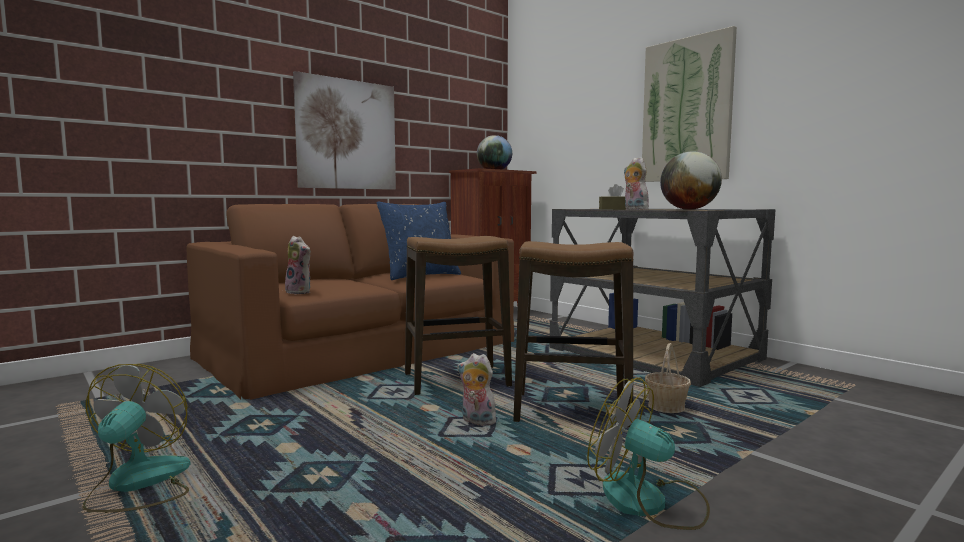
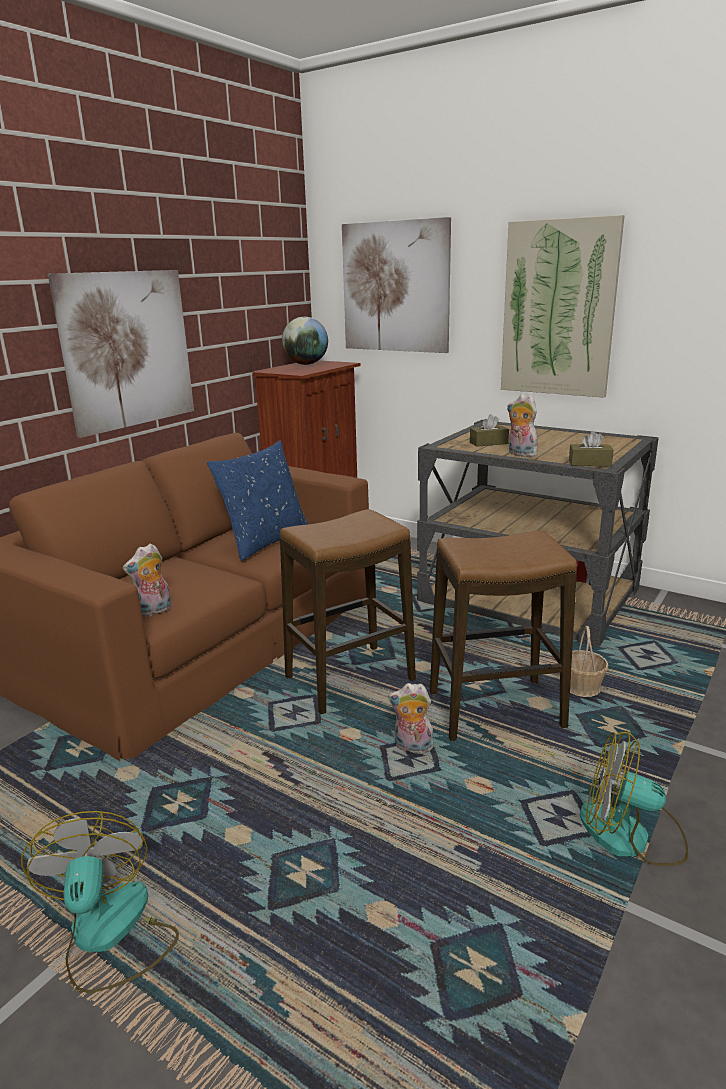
camera: 15 degrees left, 15 degrees up
plush toy [285,236,310,294] -> plush toy turned 120 degrees clockwise [123,543,171,617]
globe [660,151,722,210] -> brown tissue box [569,431,613,466]
none -> picture [342,217,451,353]

